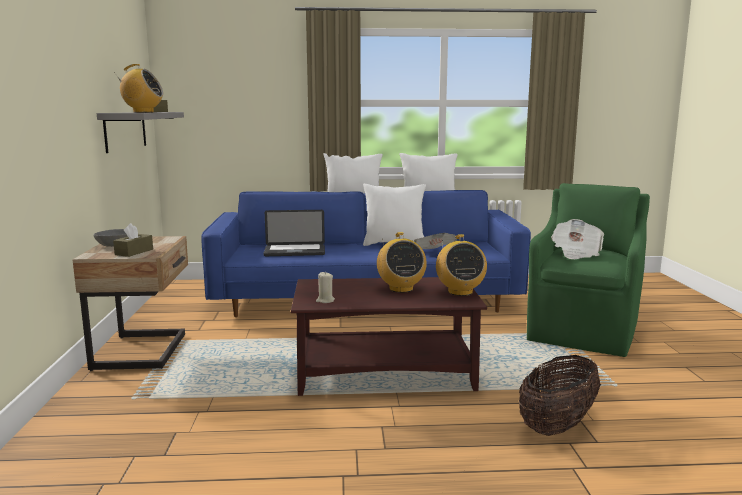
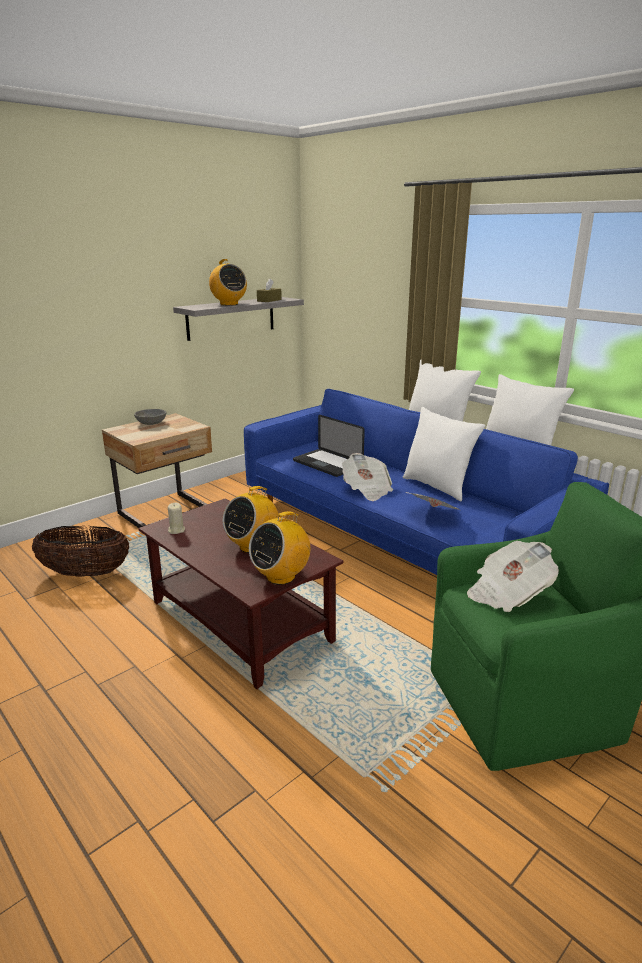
camera: 50 degrees right, 10 degrees up
brown tissue box [113,223,153,257] -> none
basket [519,355,601,436] -> basket moved to [32,525,129,577]
none -> newspaper [342,453,393,501]

